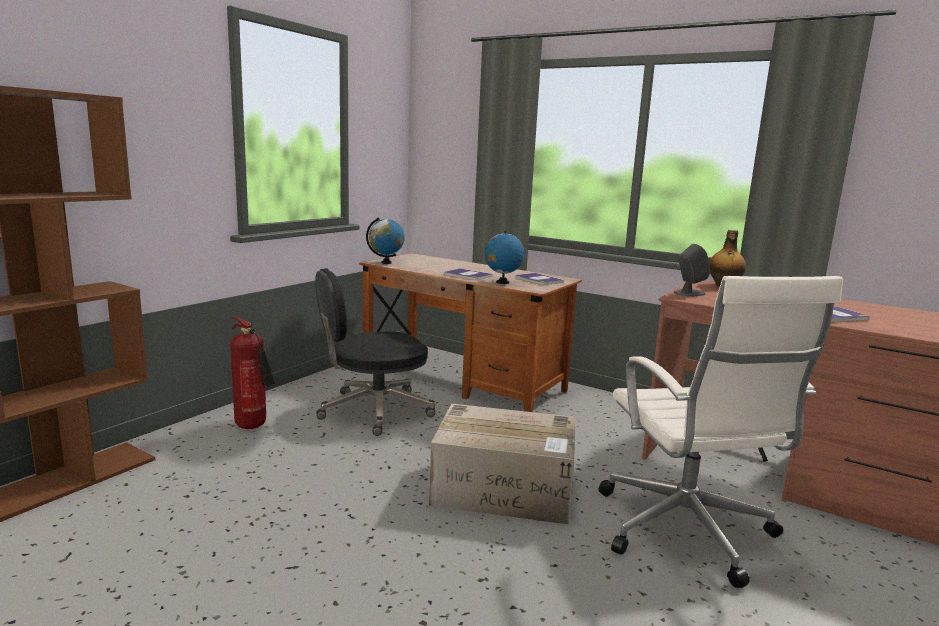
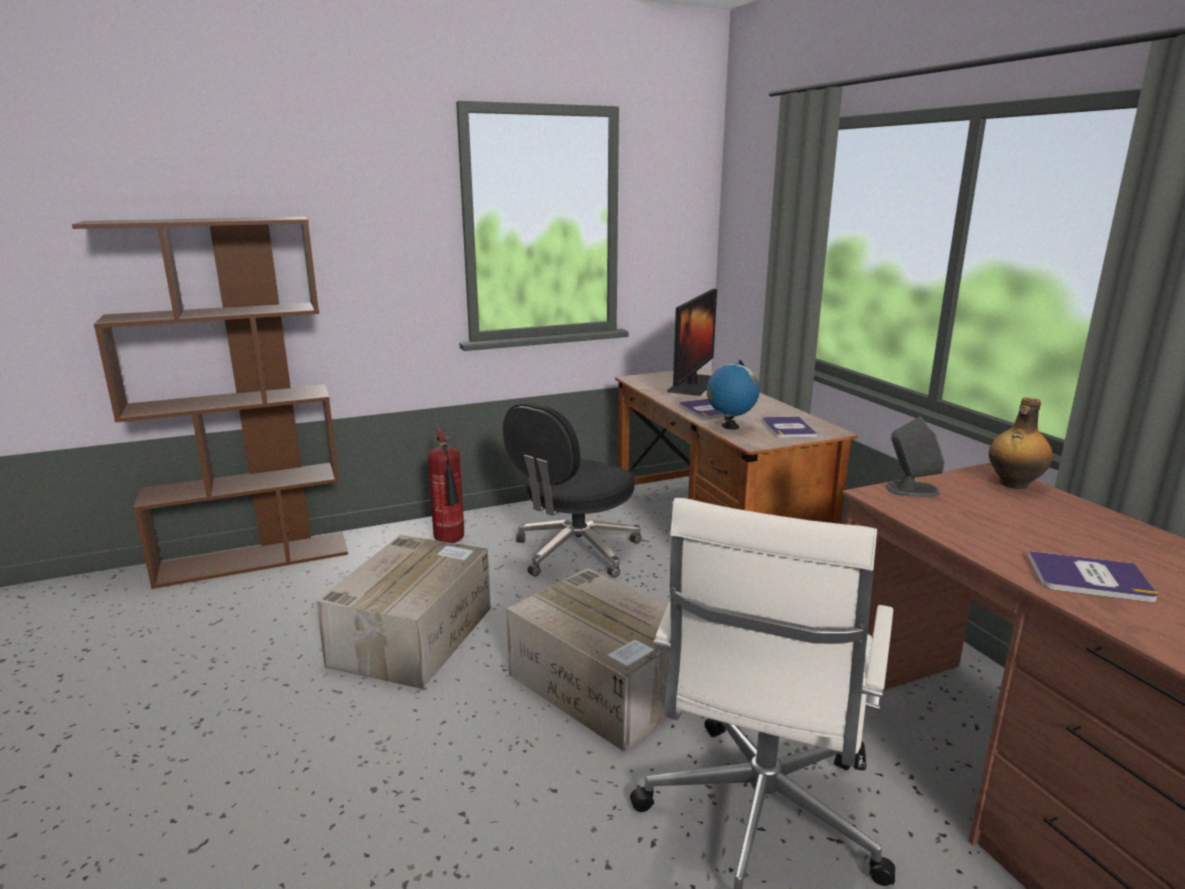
camera: 35 degrees right, 5 degrees up
black office chair [315,268,435,436] -> black office chair turned 60 degrees counterclockwise [503,402,642,578]
globe [366,217,405,264] -> none
none -> cardboard box [316,535,491,689]
none -> monitor [667,289,717,396]

